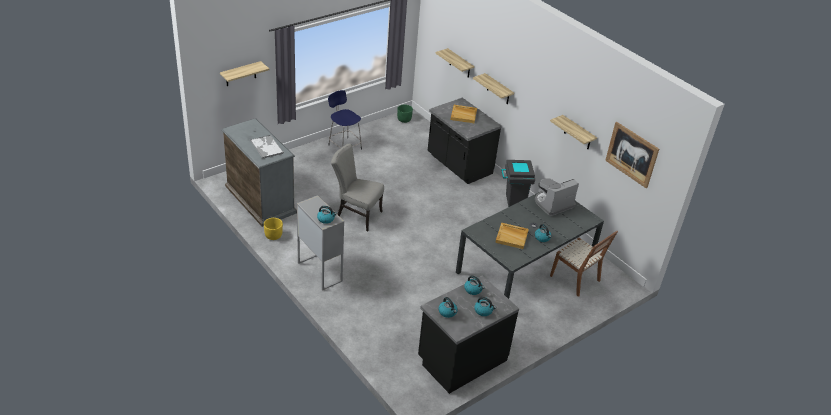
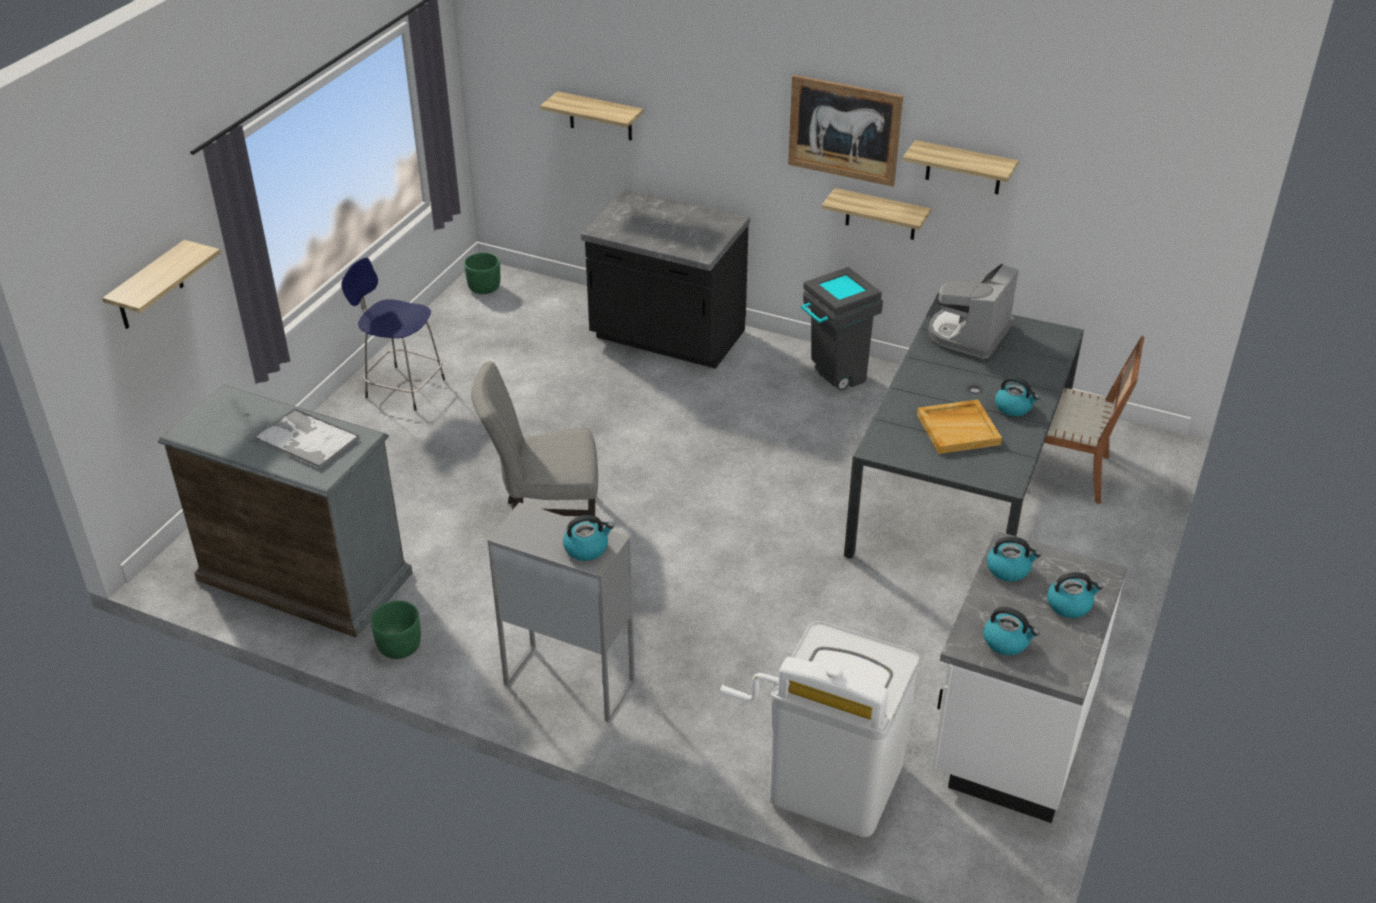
camera: 25 degrees left, 0 degrees up
yellow planter [264,218,283,240] -> green planter [370,601,421,659]
black counter [418,276,519,394] -> white counter [932,531,1127,823]
beige tray [451,105,477,123] -> none
shelf [473,73,514,104] -> shelf moved to [821,188,931,240]
picture [605,122,659,188] -> picture moved to [788,75,903,187]
none -> white washing machine [720,621,919,837]

